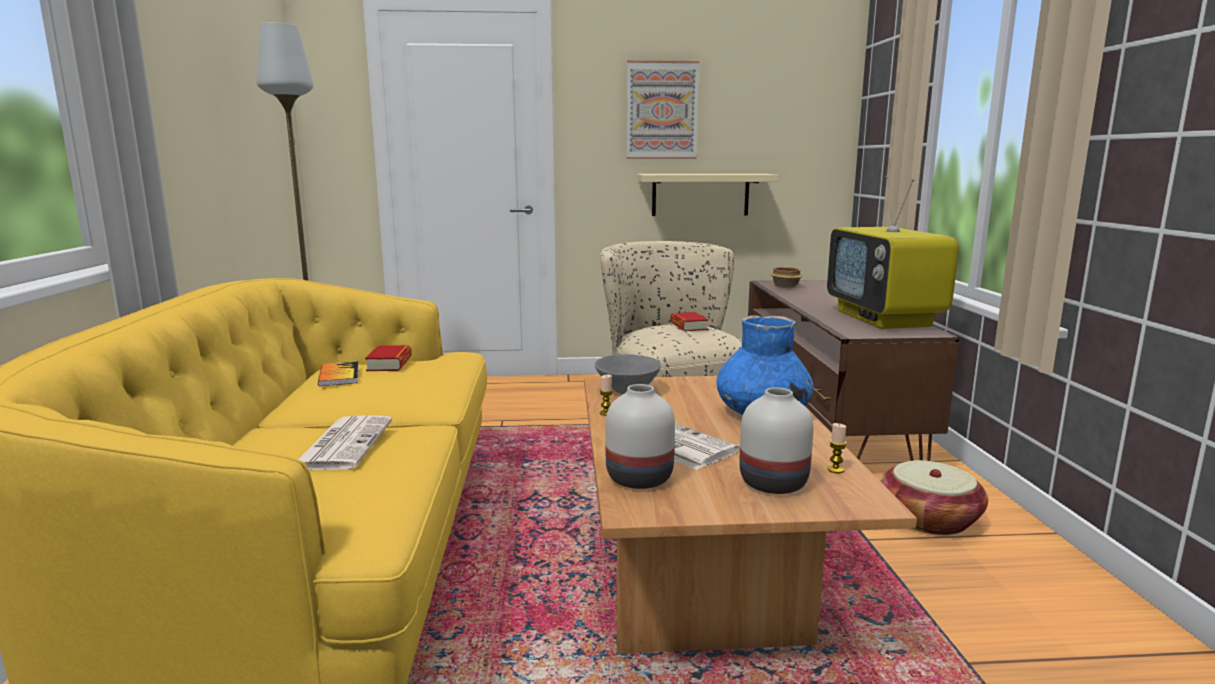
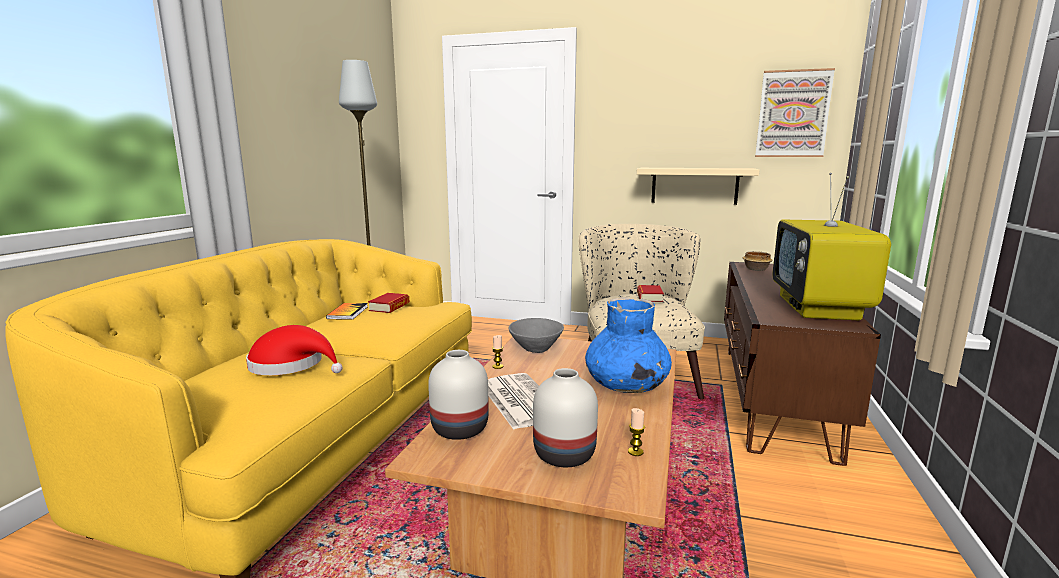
camera: 20 degrees right, 0 degrees up
newspaper [298,415,392,470] -> red hat [246,325,343,375]
picture [626,60,699,159] -> picture moved to [755,68,835,157]
basket [881,460,988,535] -> none

